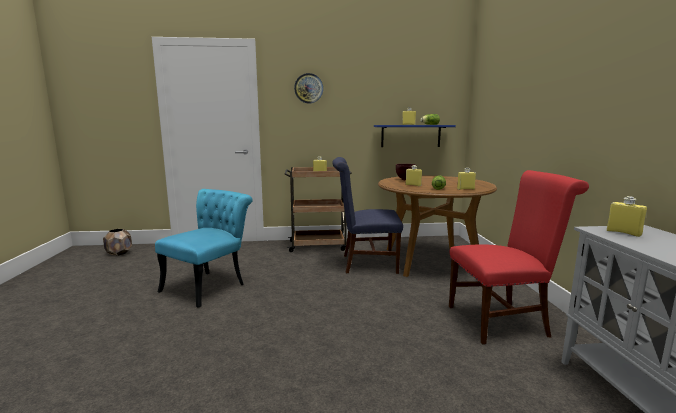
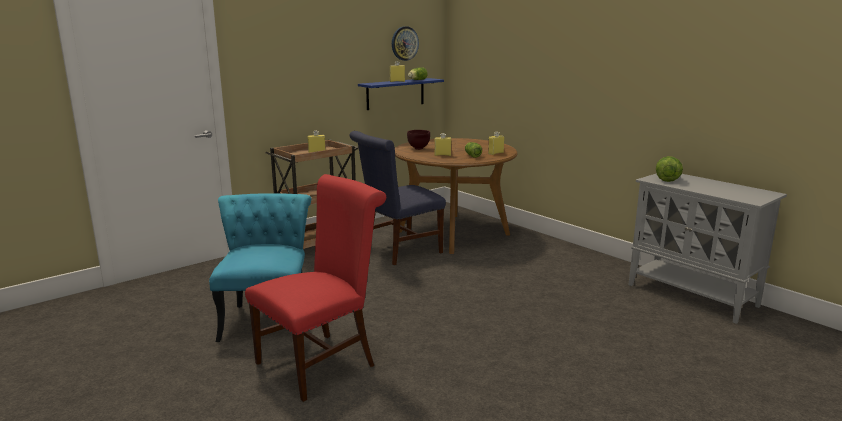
camera: 35 degrees left, 5 degrees up
brown planter [103,229,132,256] -> none
wall clock [294,73,323,103] -> wall clock moved to [392,26,419,61]
red chair [449,170,589,345] -> red chair moved to [245,174,386,402]
yellow bottle [607,196,647,237] -> lettuce [656,156,683,182]

